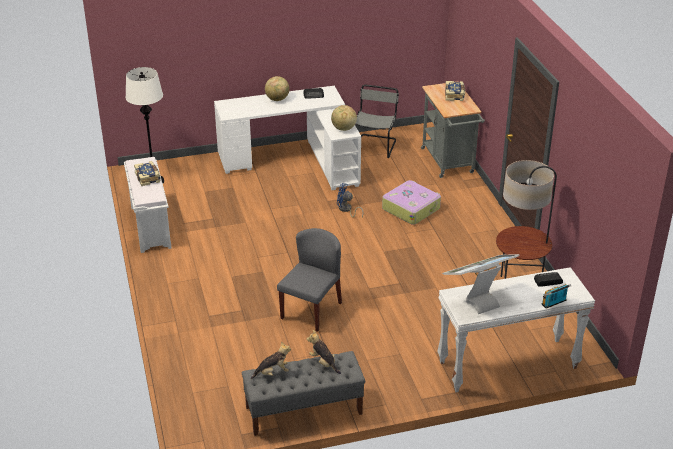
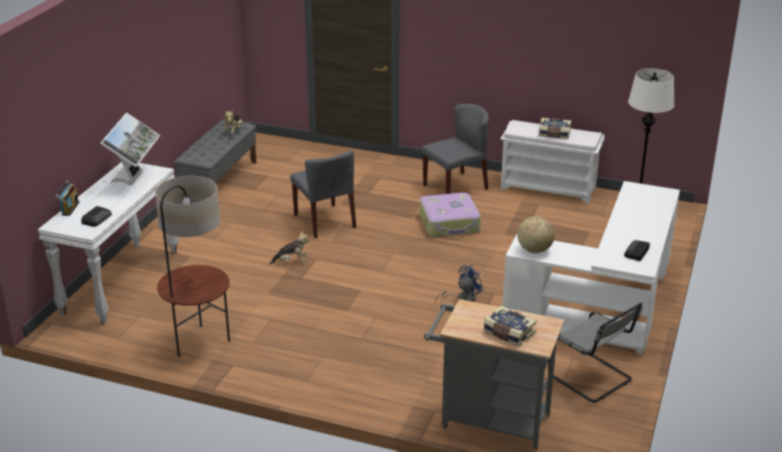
camera: 125 degrees right, 5 degrees down
globe [265,76,289,101] -> none
plush toy [307,330,341,374] -> plush toy moved to [269,230,310,264]
suitcase [382,180,441,225] -> suitcase moved to [419,192,481,237]
none -> grey chair [421,104,489,194]

